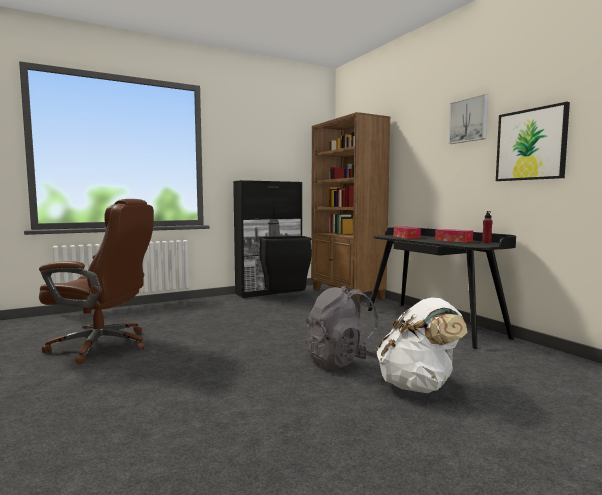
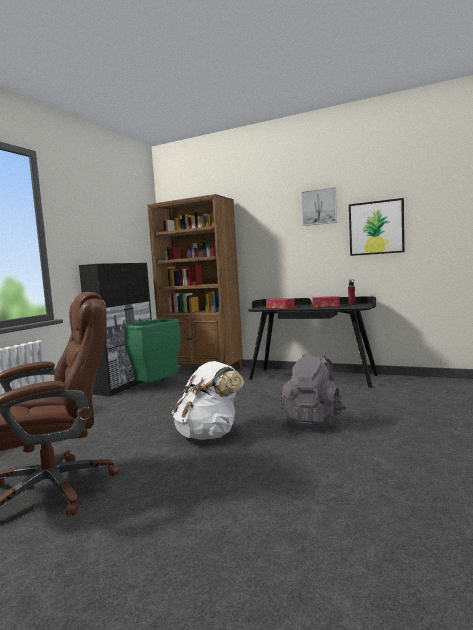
camera: 35 degrees left, 0 degrees up
black trash can [259,236,312,293] -> green trash can [124,319,180,383]
white backpack [376,298,467,393] -> white backpack moved to [172,361,244,440]

